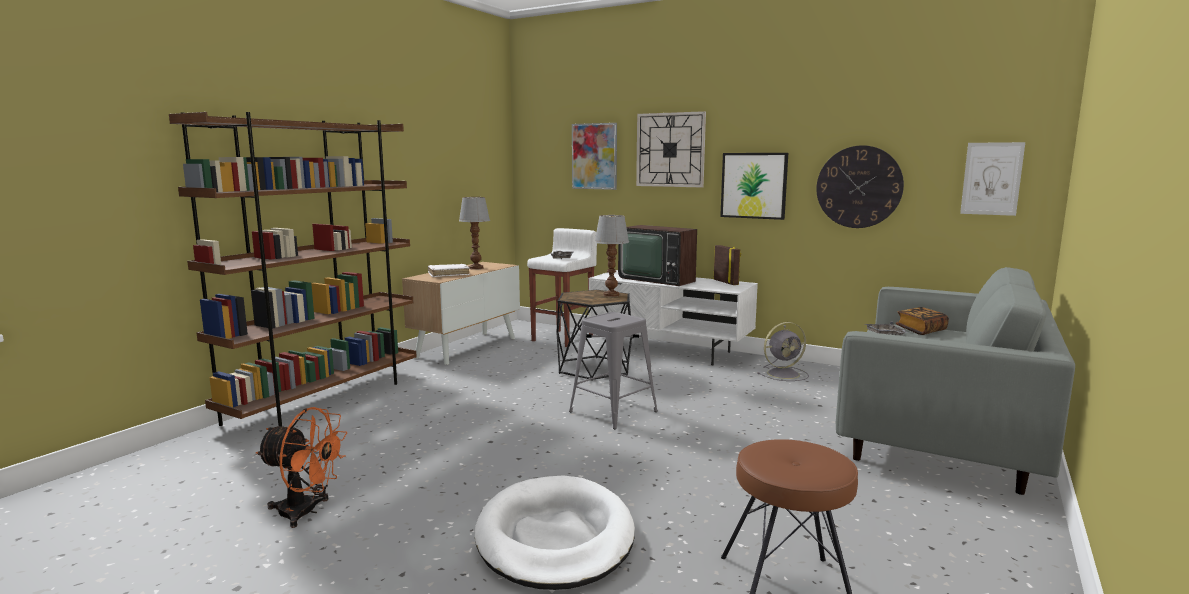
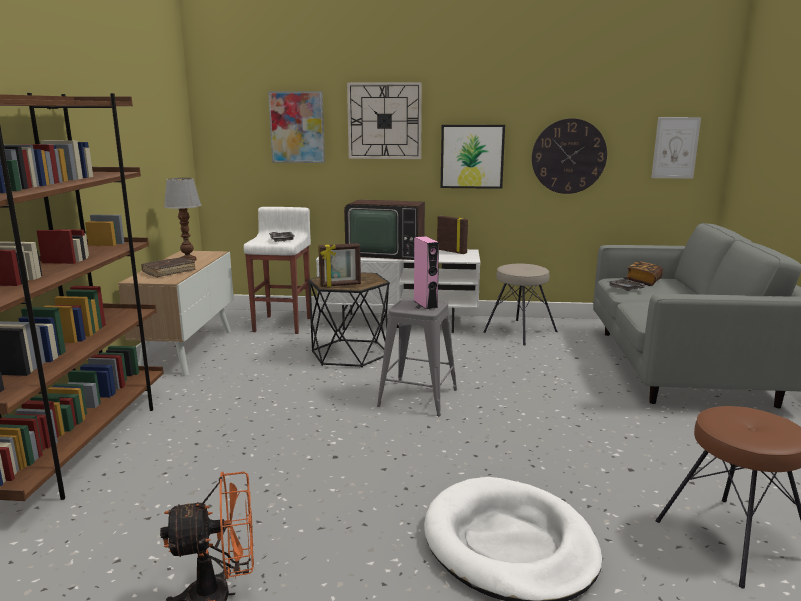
camera: 25 degrees left, 5 degrees up
white book [428,264,469,277] -> brown book [141,257,195,277]
table lamp [594,215,629,297] -> none
grey fan [757,322,809,381] -> beige stool [483,264,558,345]
none -> picture frame [318,243,361,287]
none -> pink speaker [414,236,439,310]

